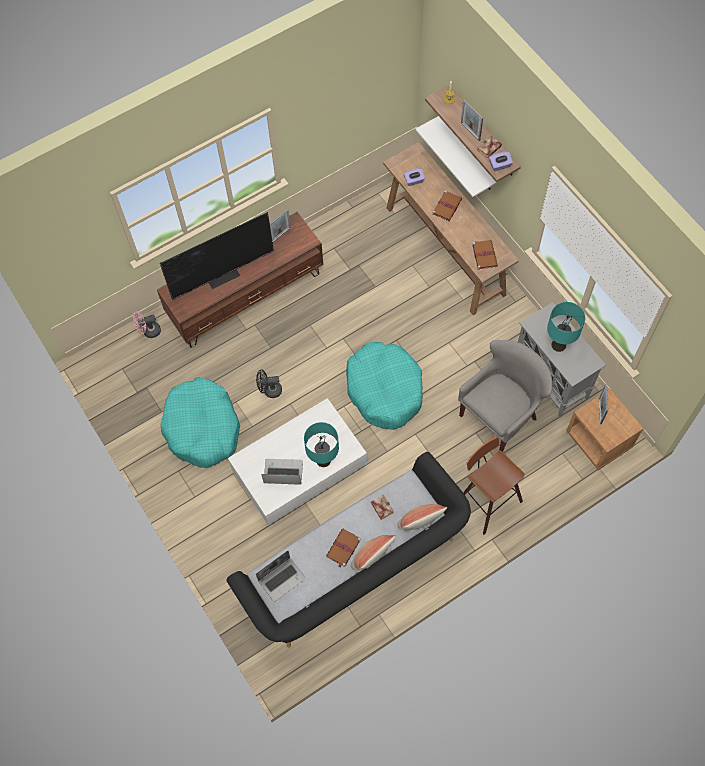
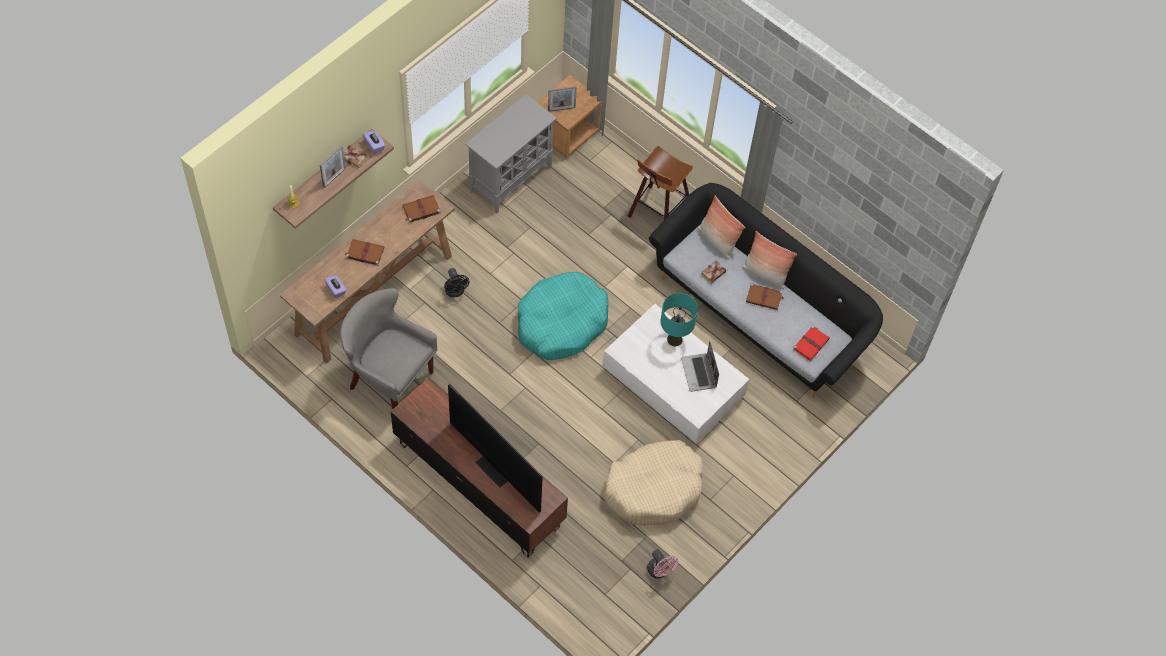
camera: 110 degrees left, 5 degrees down
pink fan [133,311,161,338] -> pink fan moved to [647,549,678,579]
turquoise dog bed [160,377,240,468] -> beige dog bed [603,440,703,526]
black fan [256,369,282,398] -> black fan moved to [444,268,470,297]
laptop [256,551,306,602] -> red book [793,326,830,361]
picture frame [270,209,291,242] -> none
white shelf [415,116,498,197] -> none
grey armchair [458,340,552,452] -> grey armchair moved to [340,288,437,409]
turquoise table lamp [547,302,585,352] -> none

